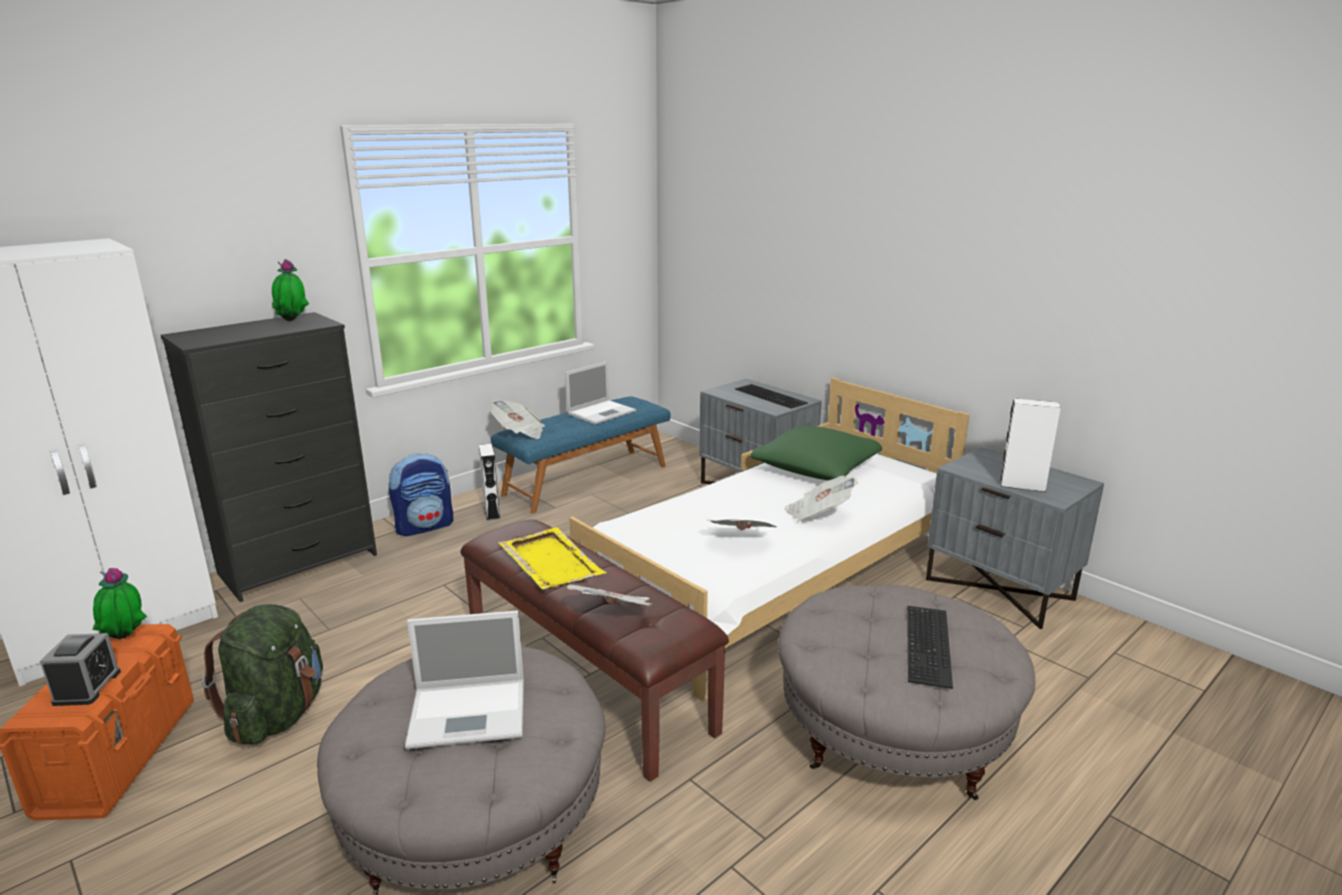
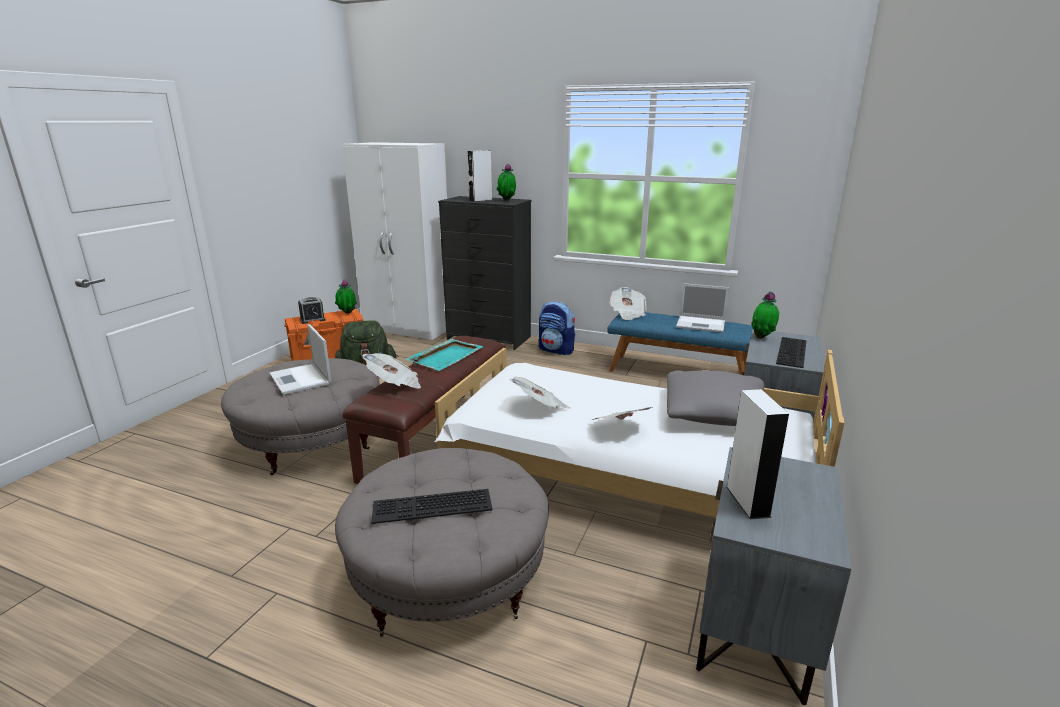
camera: 65 degrees right, 0 degrees up
white speaker [479,444,500,520] -> white speaker moved to [467,150,492,202]
yellow tray [499,527,606,589] -> turquoise tray [406,338,483,371]
green pillow [750,425,882,480] -> grey pillow [667,370,764,426]
none -> potted plant [751,292,779,339]

